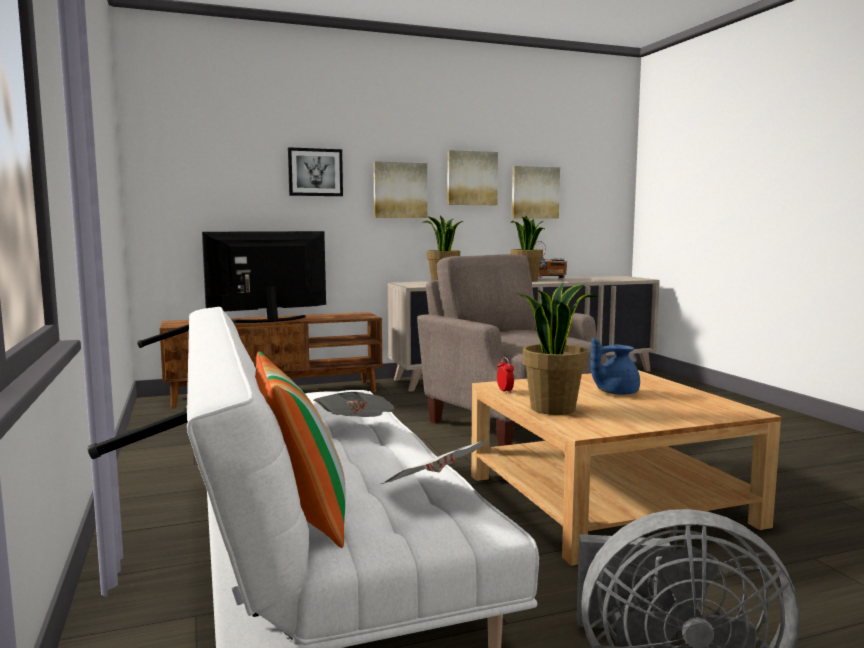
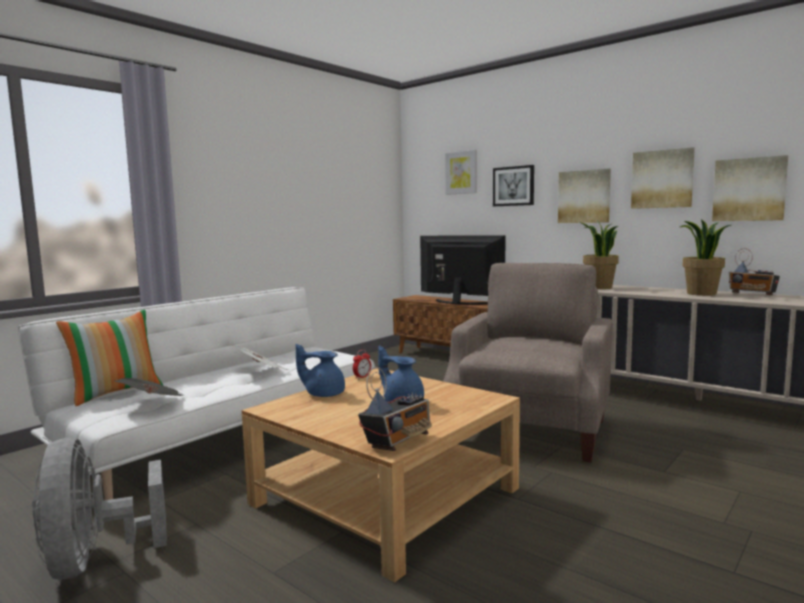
camera: 60 degrees right, 0 degrees up
potted plant [517,283,597,415] -> blue teapot [296,344,345,397]
none -> radio [358,367,432,451]
none -> picture [445,150,477,195]

